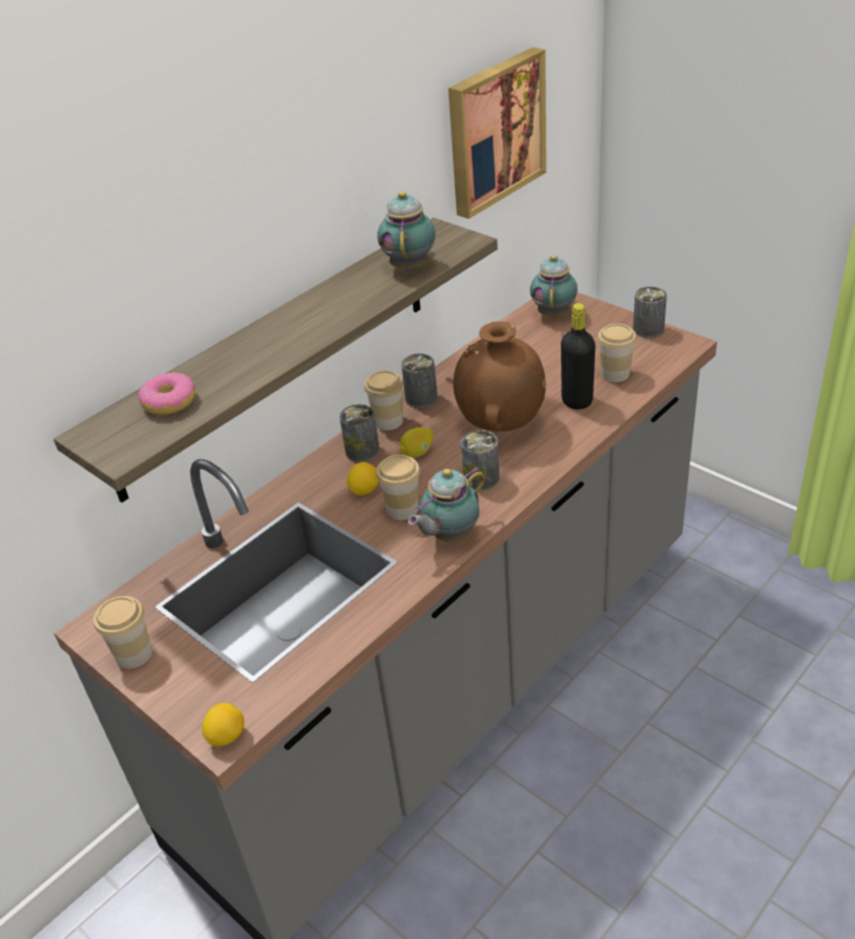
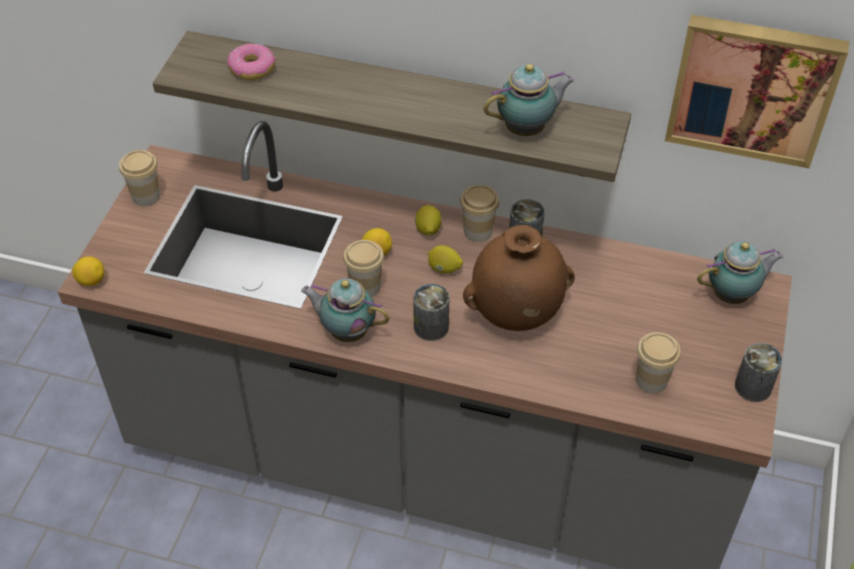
camera: 60 degrees right, 10 degrees up
can [339,404,379,462] -> lemon [415,205,441,236]
black bottle [561,303,595,410] -> none

